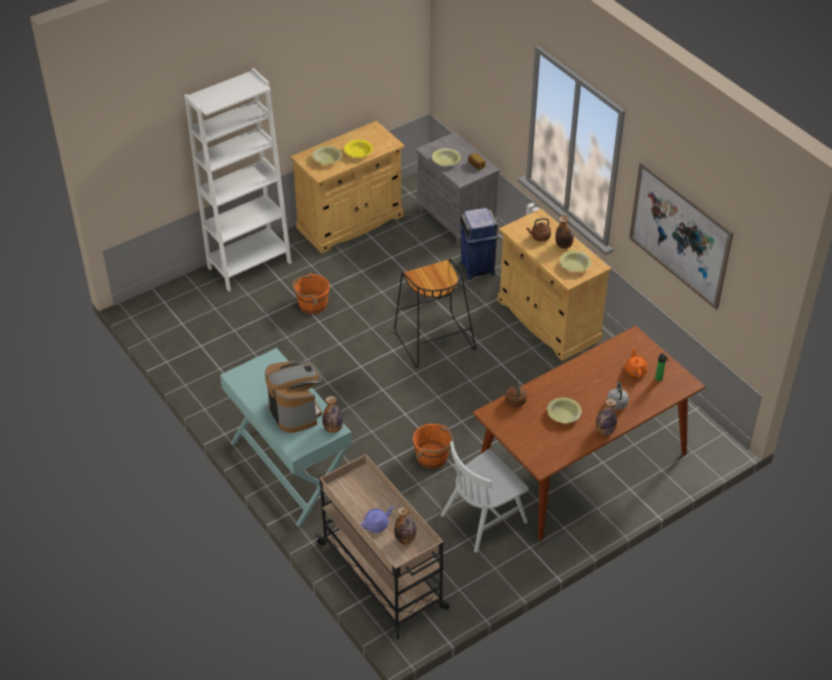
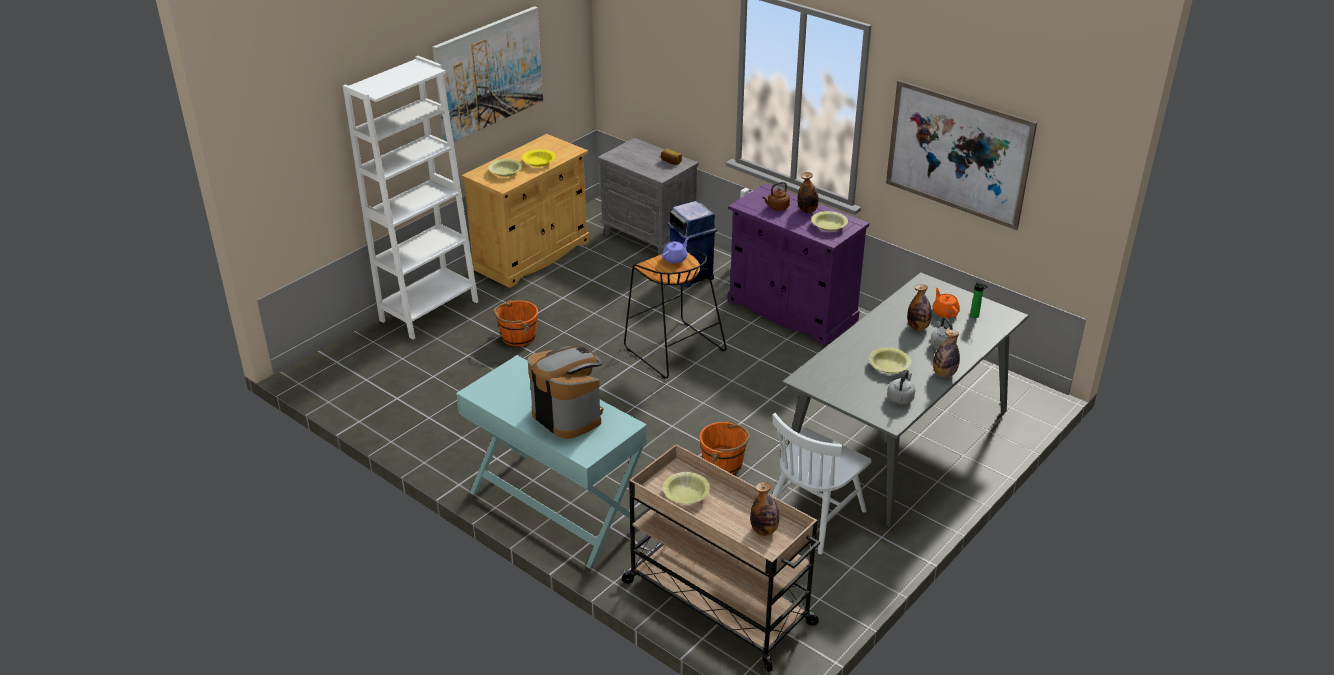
camera: 15 degrees left, 10 degrees down
bottle [322,396,343,433] -> bottle moved to [907,284,932,331]
purple teapot [360,506,394,532] -> purple teapot moved to [662,238,689,264]
yellow bowl [432,148,461,166] -> yellow bowl moved to [663,472,710,504]
brown dining table [472,325,706,541] -> grey dining table [782,272,1029,527]
beige cabinet [497,209,611,361] -> purple cabinet [727,183,869,346]
brown kettle [505,379,527,407] -> none
none -> picture [432,6,543,142]
none -> grey kettle [887,370,915,405]

